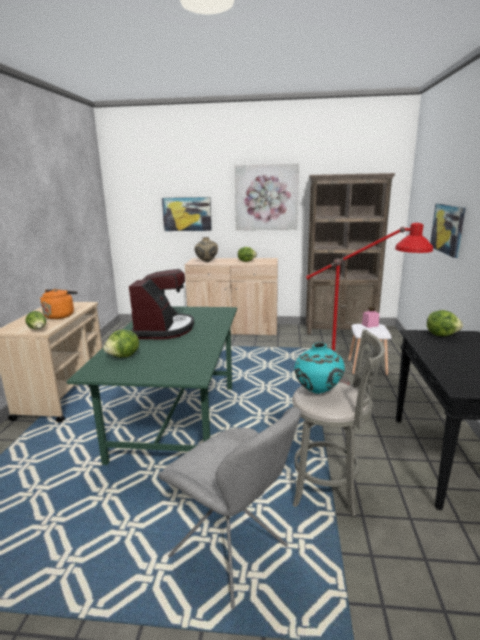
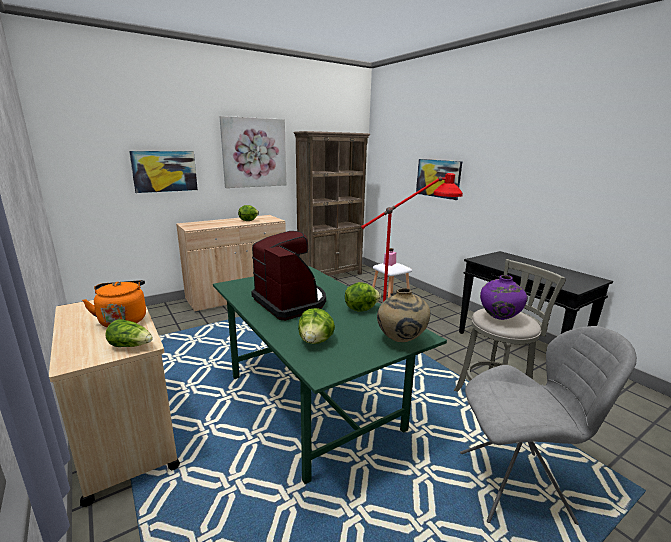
camera: 40 degrees left, 0 degrees up
beige vase [195,237,218,262] -> beige vase moved to [377,288,431,342]
turquoise vase [294,342,345,394] -> purple vase [480,275,528,320]
lettuce [427,310,463,336] -> lettuce moved to [345,282,381,312]

